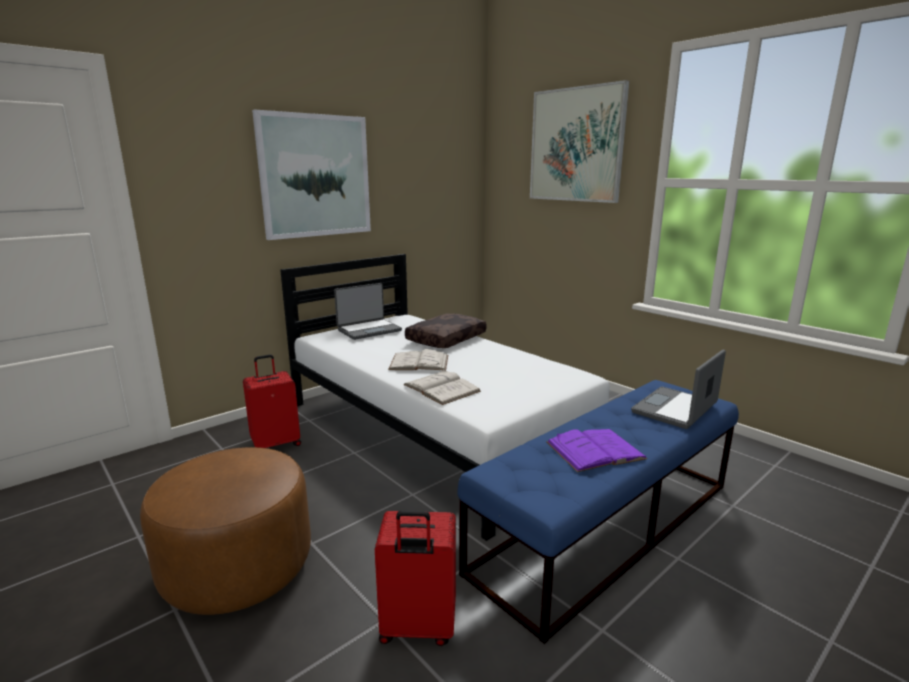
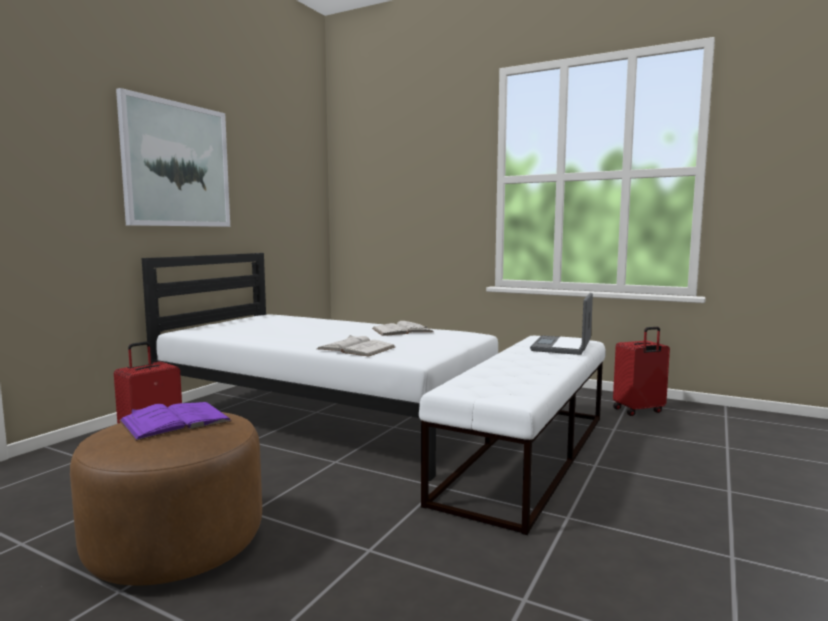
camera: 20 degrees left, 10 degrees down
laptop [334,283,402,340] -> none
red suitcase [375,510,456,646] -> red suitcase moved to [613,327,670,416]
white book [388,349,448,370] -> white book moved to [372,321,434,336]
brown pillow [405,314,487,348] -> none
blue bench [457,380,739,644] -> white bench [419,336,606,535]
picture [530,80,629,203] -> none
purple book [546,429,648,472] -> purple book moved to [119,402,232,441]

